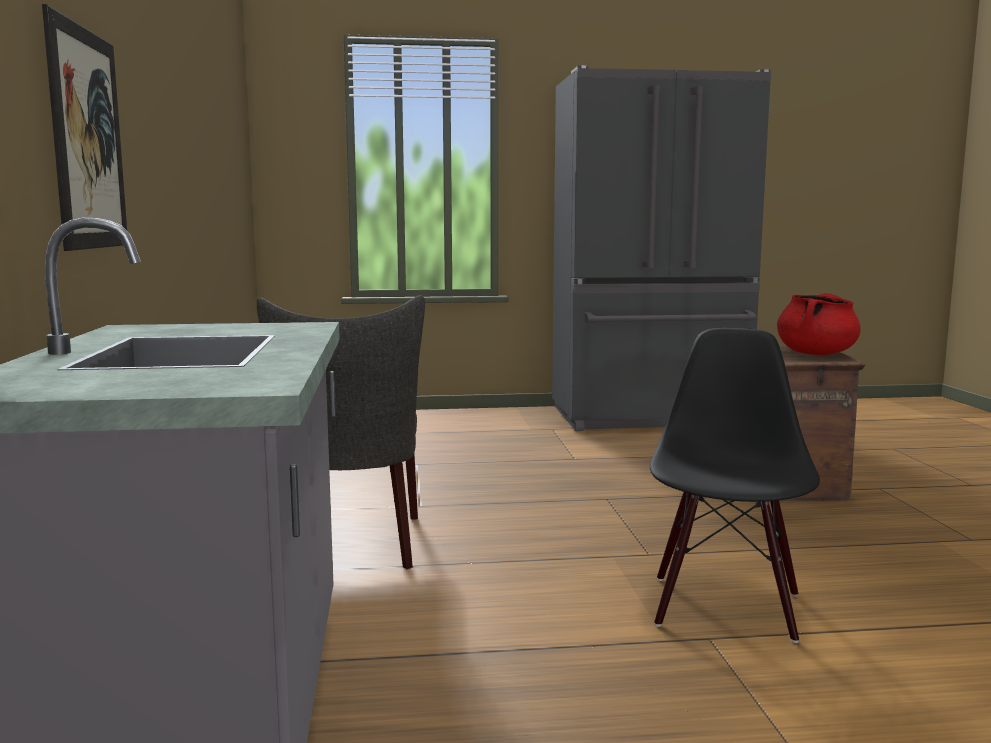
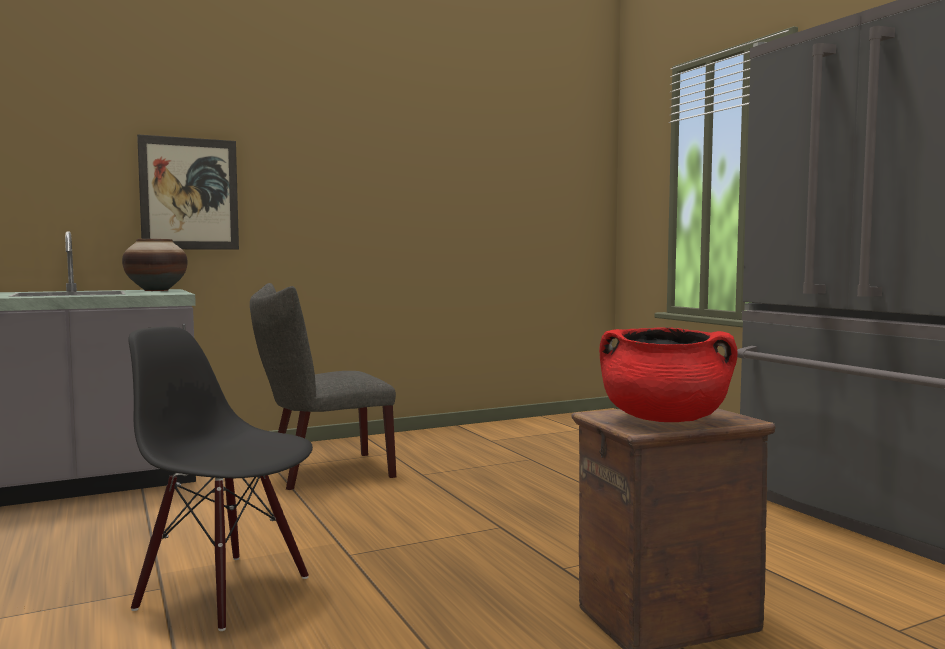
camera: 70 degrees right, 5 degrees down
black chair [650,328,820,643] -> black chair turned 150 degrees counterclockwise [128,326,313,631]
none -> vase [122,239,188,291]

